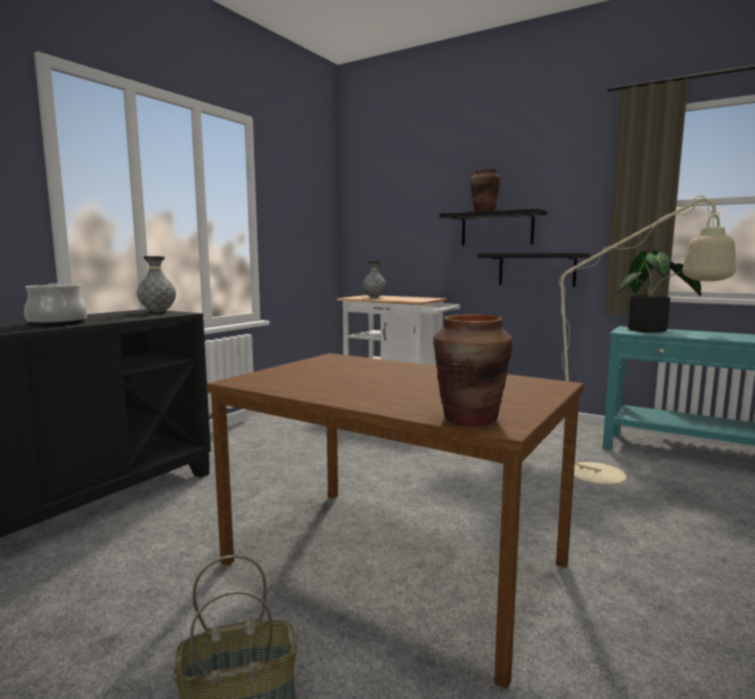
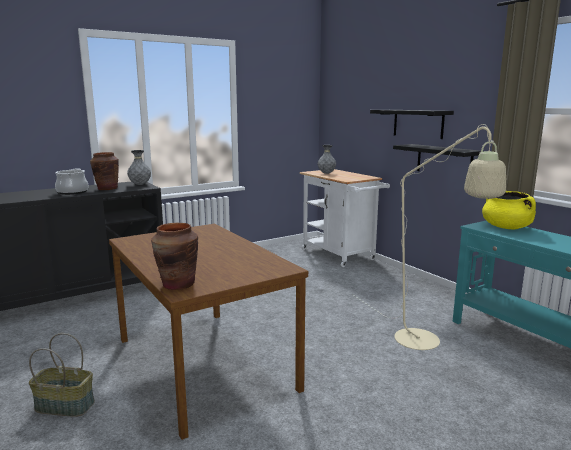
camera: 25 degrees right, 5 degrees up
brown vase [470,169,500,211] -> brown vase moved to [90,152,119,190]
potted plant [616,250,701,332] -> yellow cooking pot [482,191,536,230]

